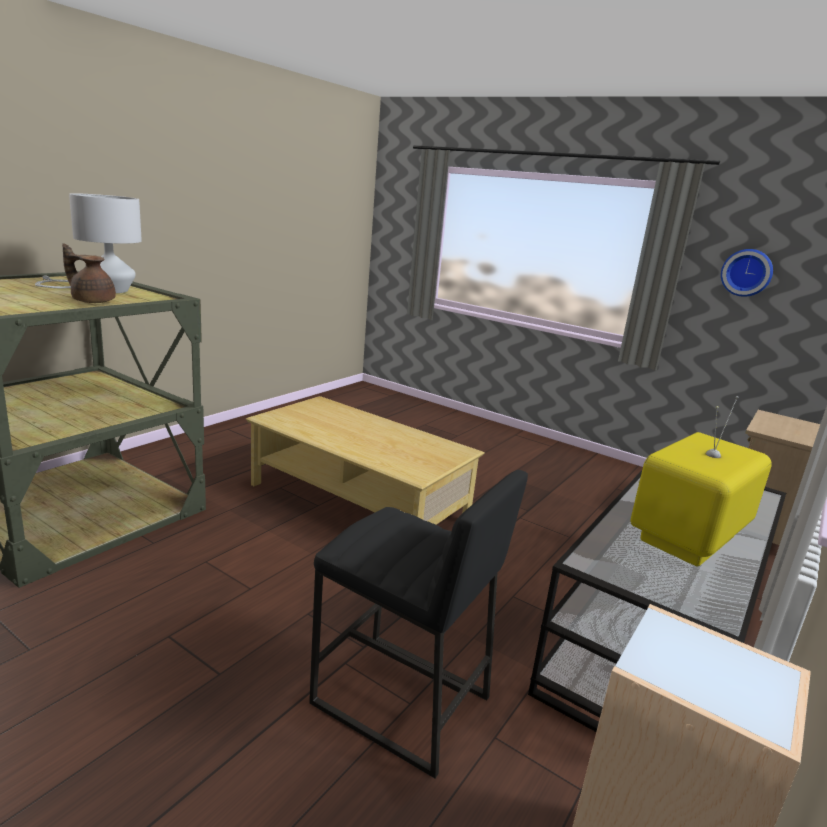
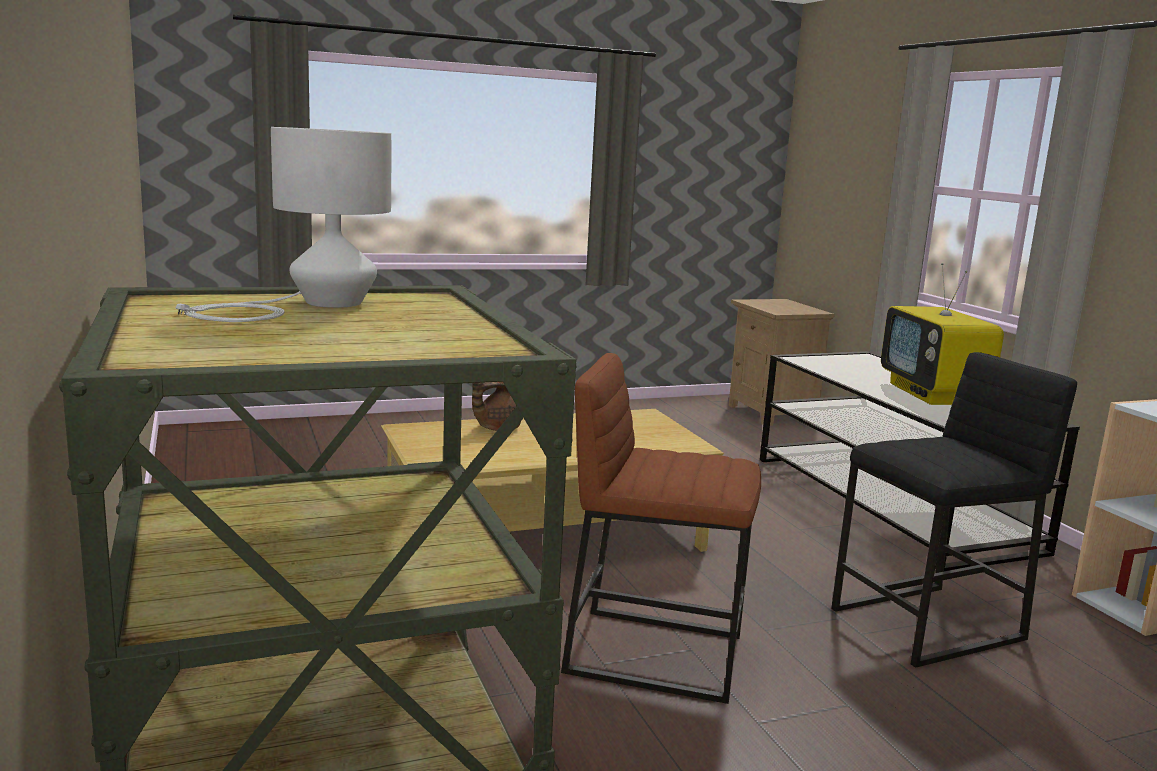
camera: 55 degrees left, 5 degrees down
brown teapot [62,243,116,303] -> brown teapot moved to [472,382,521,431]
wall clock [721,249,773,297] -> none
none -> brown stool [561,353,761,704]

